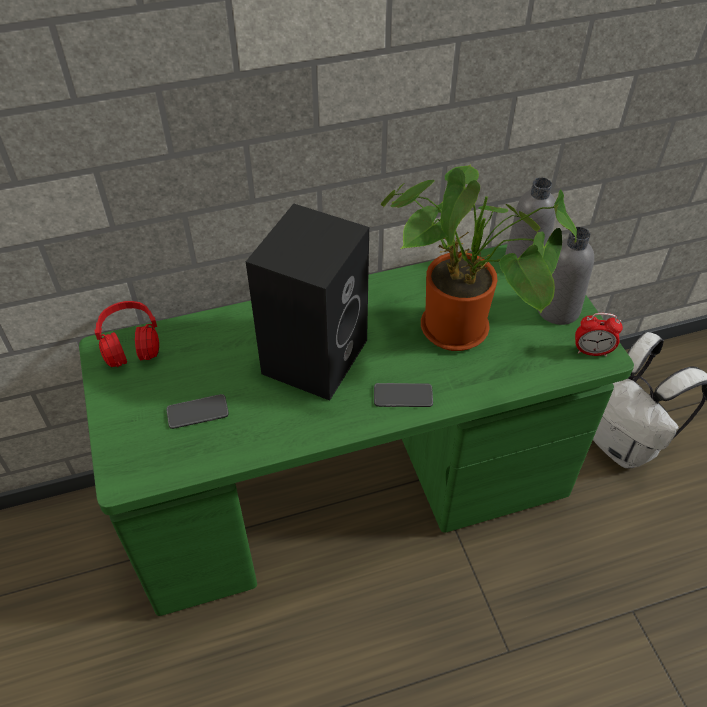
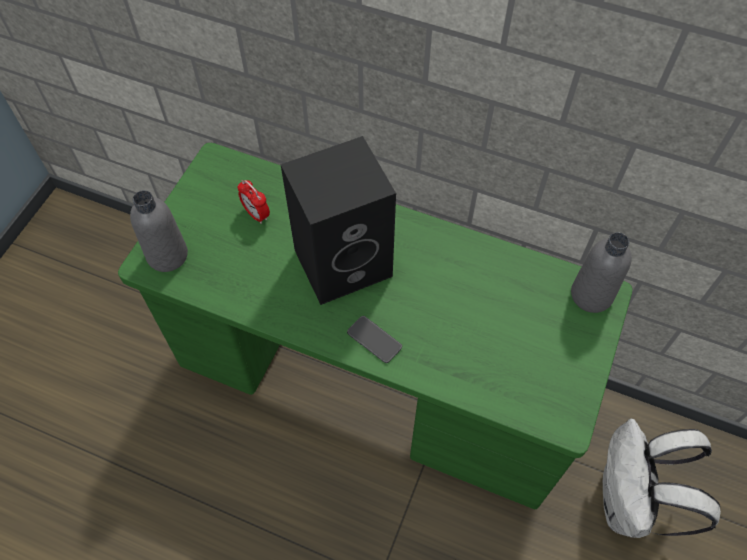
camera: 40 degrees right, 10 degrees up
red headphones [95,301,159,367] -> none
phone [166,394,229,429] -> none
potted plant [381,164,577,351] -> none
grey bottle [538,227,594,325] -> grey bottle moved to [130,190,188,272]
alarm clock [575,313,623,356] -> alarm clock moved to [238,180,270,224]

